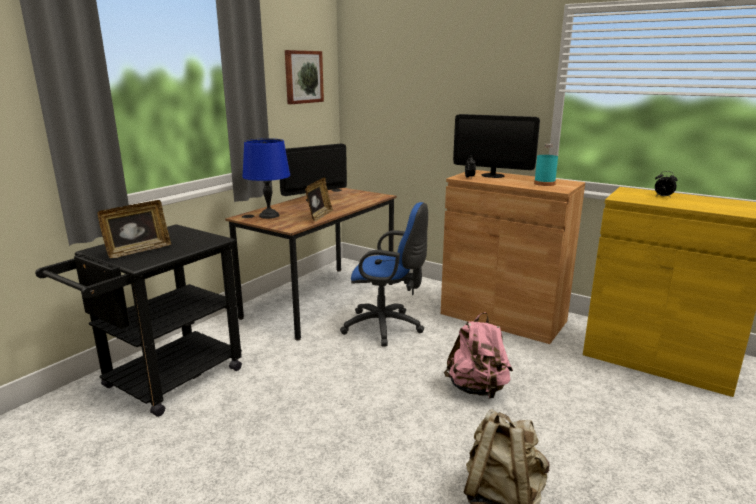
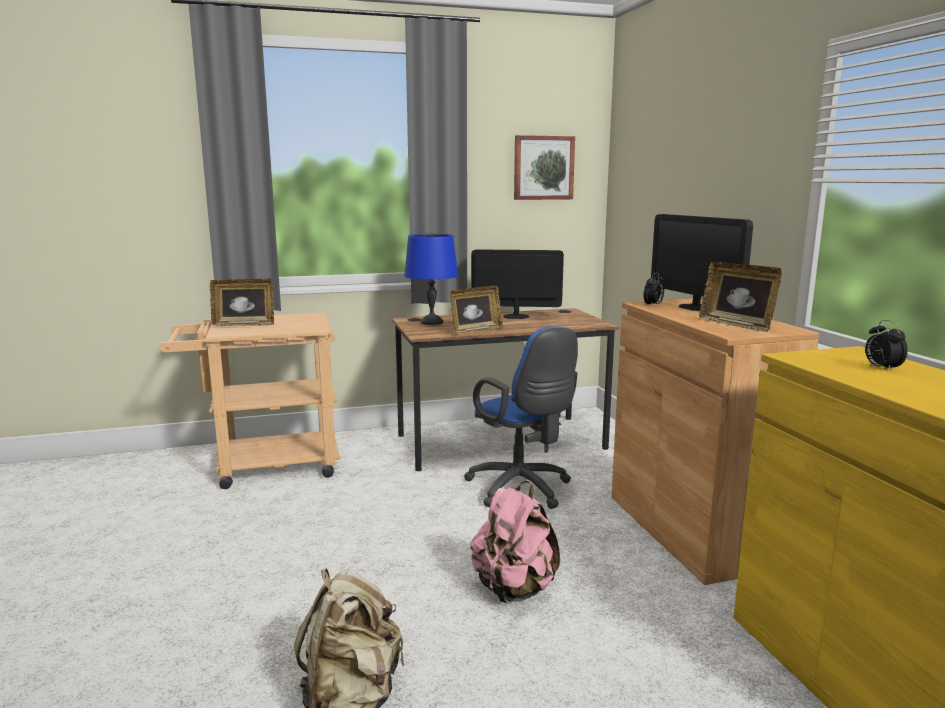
camera: 40 degrees right, 5 degrees down
black cart [35,224,242,417] -> beige cart [159,312,340,489]
turquoise bottle [534,144,558,186] -> picture frame [699,261,782,332]

